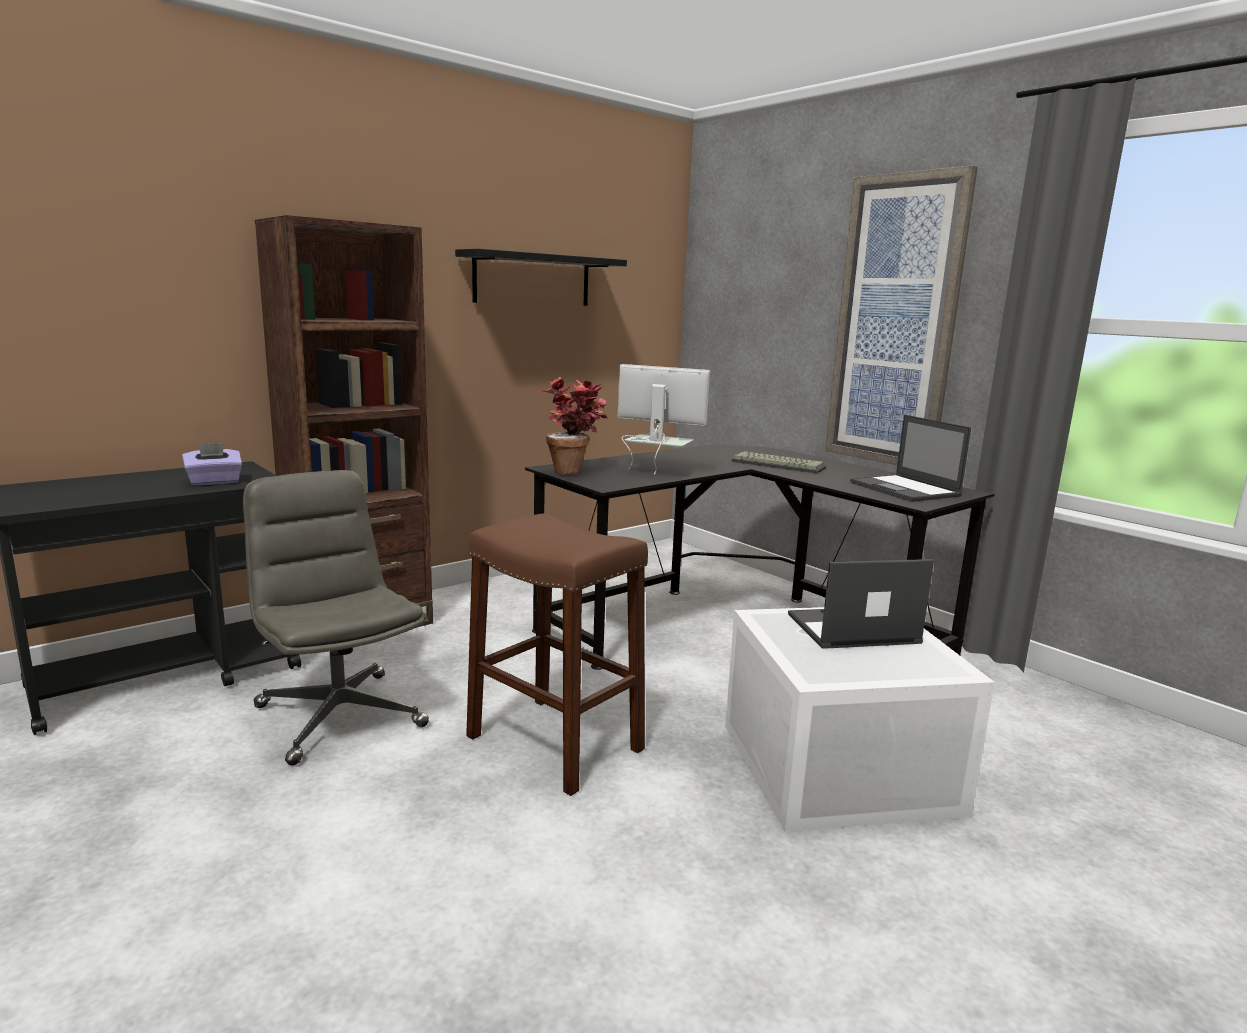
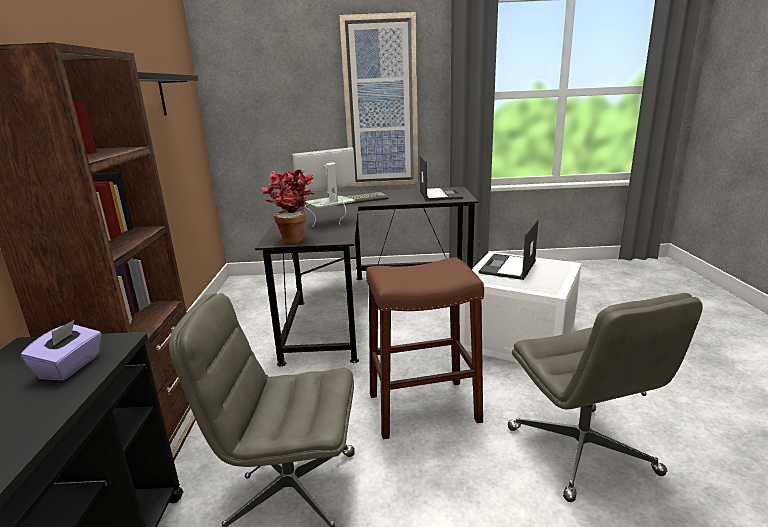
camera: 50 degrees left, 5 degrees up
laptop [850,415,971,502] -> laptop turned 105 degrees counterclockwise [420,155,463,201]
none -> grey office chair [508,293,703,502]

